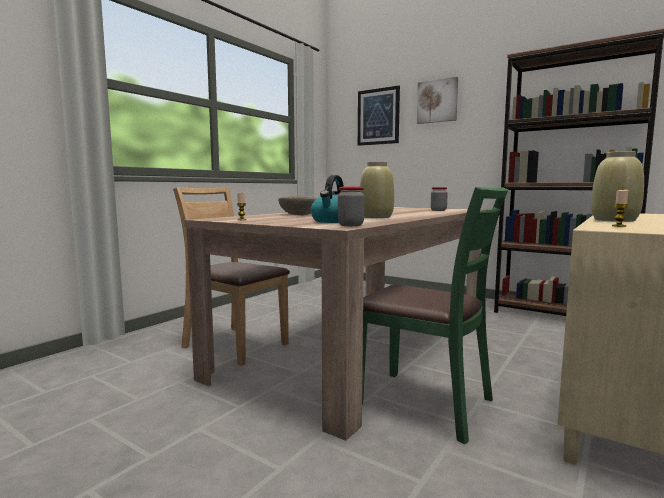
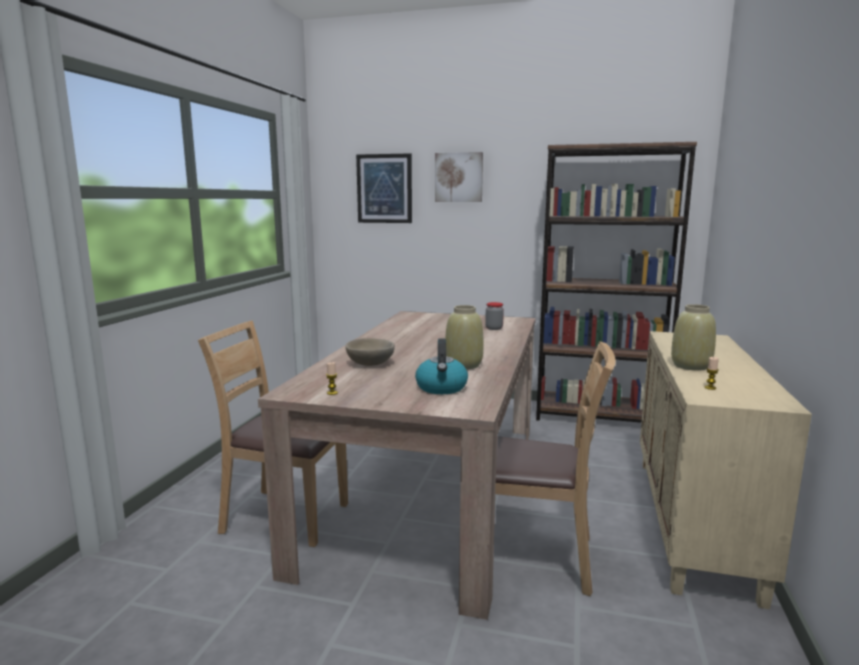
camera: 20 degrees left, 5 degrees up
jar [338,187,364,226] -> none
green chair [362,187,509,444] -> brown chair [495,341,616,596]

